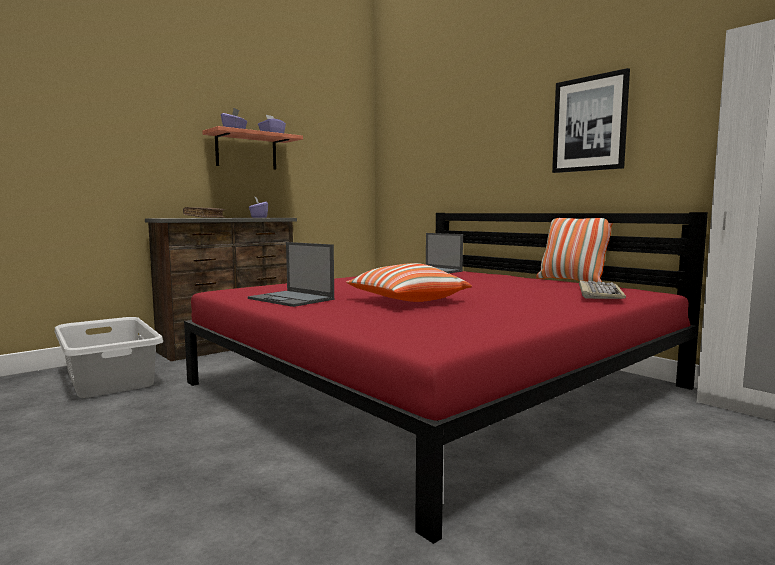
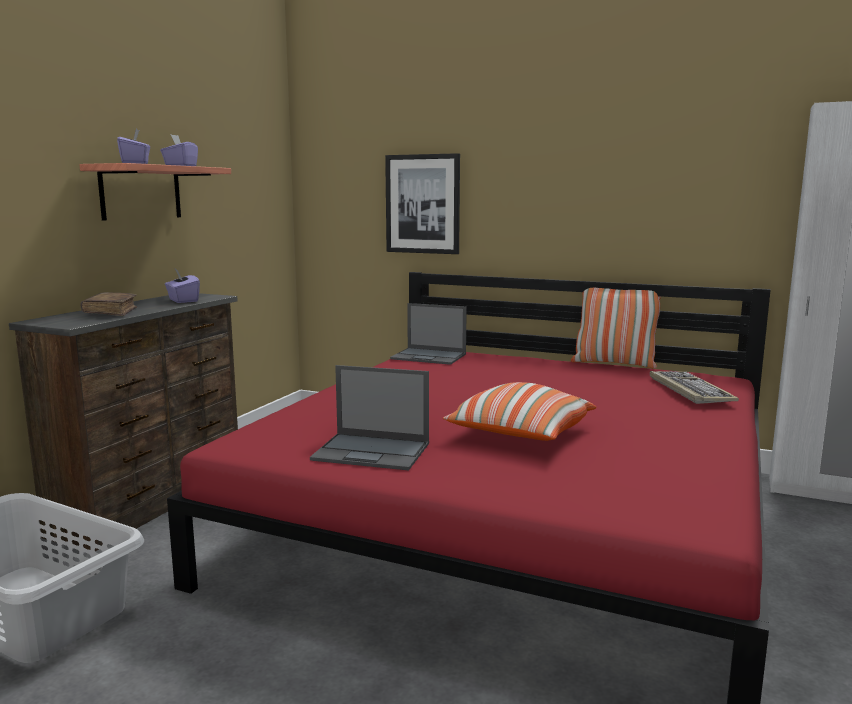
camera: 25 degrees left, 5 degrees up
picture [552,68,630,173] -> picture moved to [385,153,460,254]

